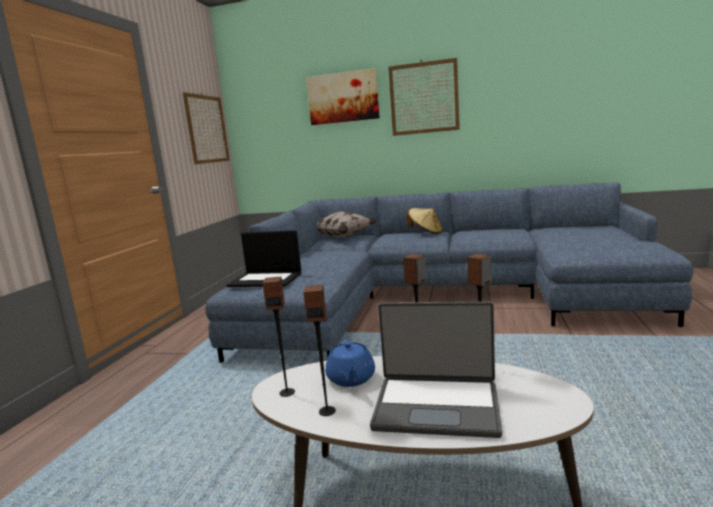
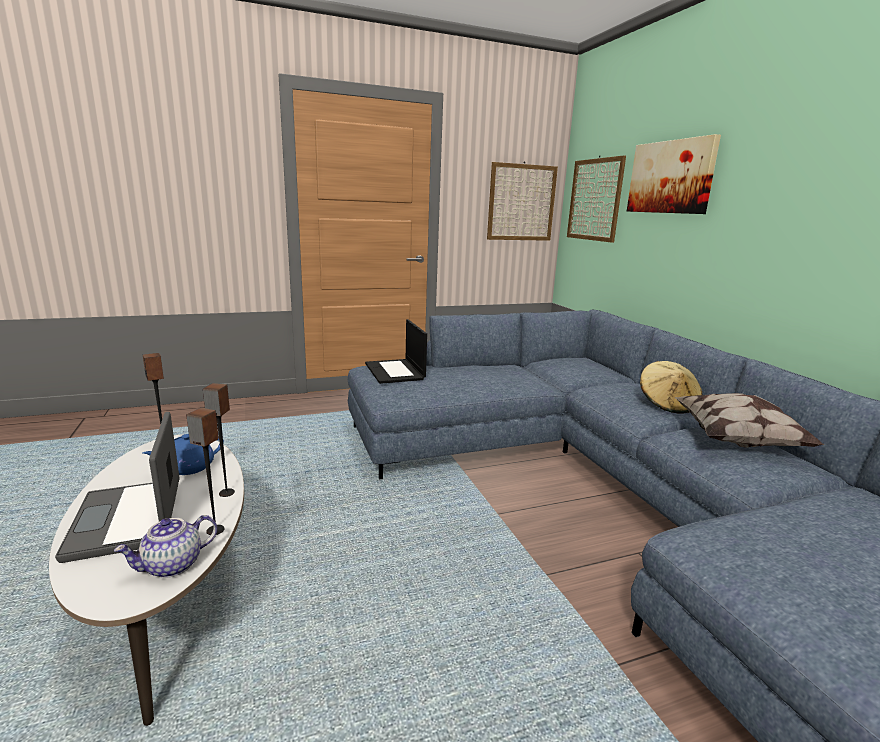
camera: 55 degrees right, 5 degrees up
speaker [303,285,336,416] -> none
pillow [317,211,377,238] -> pillow moved to [674,393,824,448]
picture [388,58,460,136] -> picture moved to [567,155,626,243]
none -> teapot [114,515,217,578]

